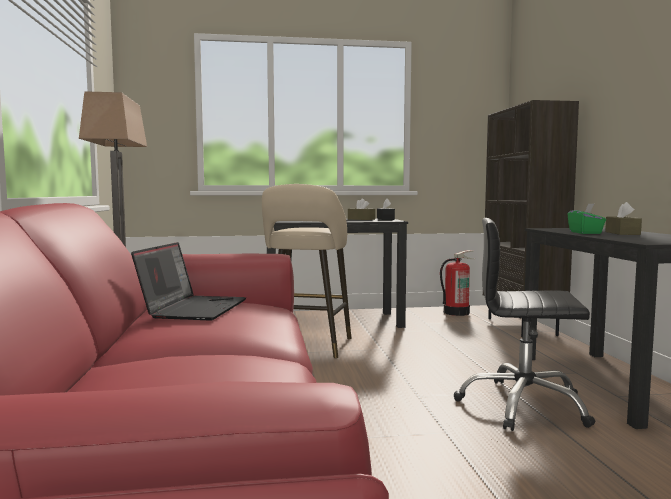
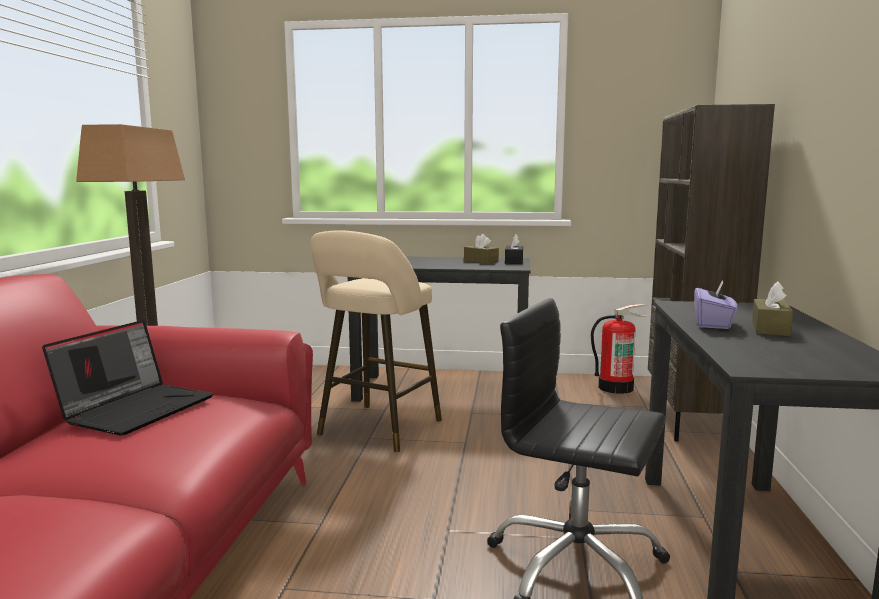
camera: 15 degrees right, 5 degrees up
green tissue box [568,203,606,234] -> purple tissue box [694,279,737,329]

